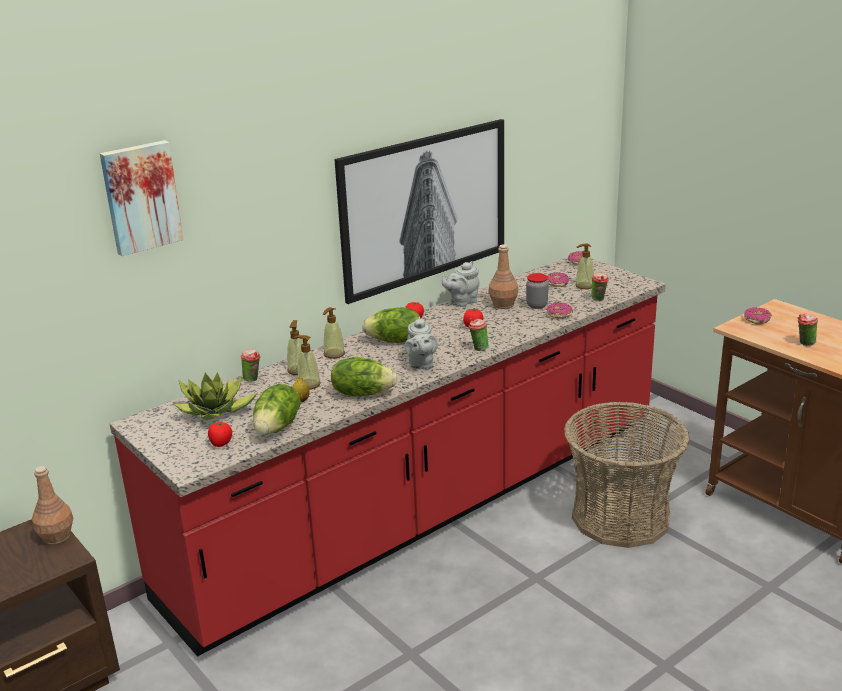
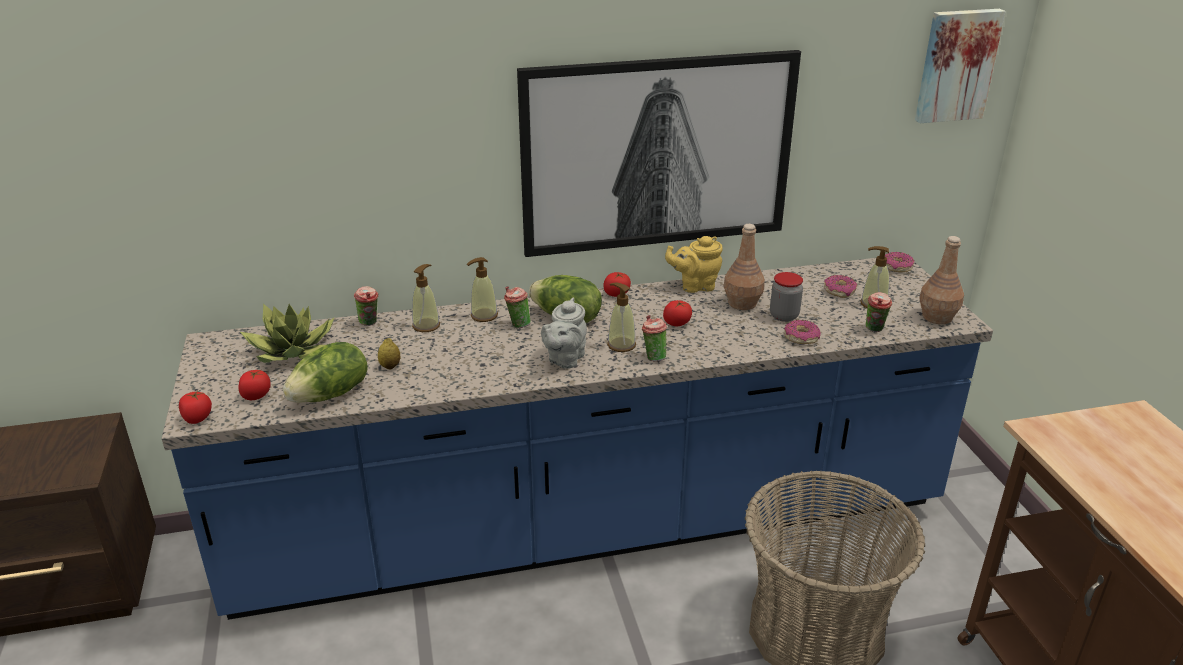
camera: 25 degrees right, 5 degrees up
brown bottle [32,466,73,545] -> brown bottle moved to [920,236,964,324]
picture [100,140,184,256] -> picture moved to [915,9,1006,123]
red counter [110,257,666,657] -> blue counter [162,258,993,620]
soap dispenser [293,335,321,390] -> soap dispenser moved to [607,283,636,352]
lettuce [331,357,397,396] -> none
grey teapot [442,261,479,307] -> yellow teapot [665,236,723,293]
donut [744,307,772,325] -> none
cup [798,313,818,346] -> cup moved to [504,286,531,329]
none -> tomato [179,390,212,424]

